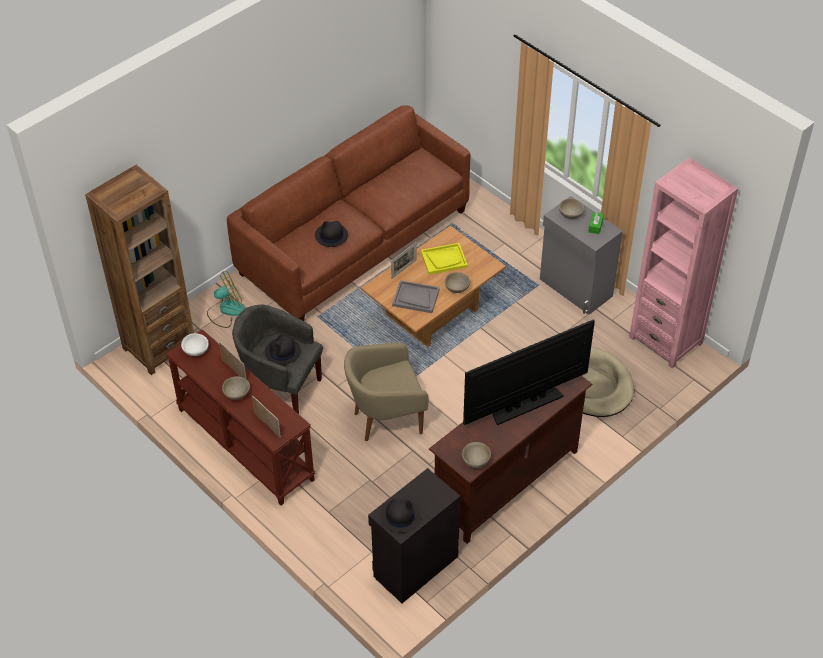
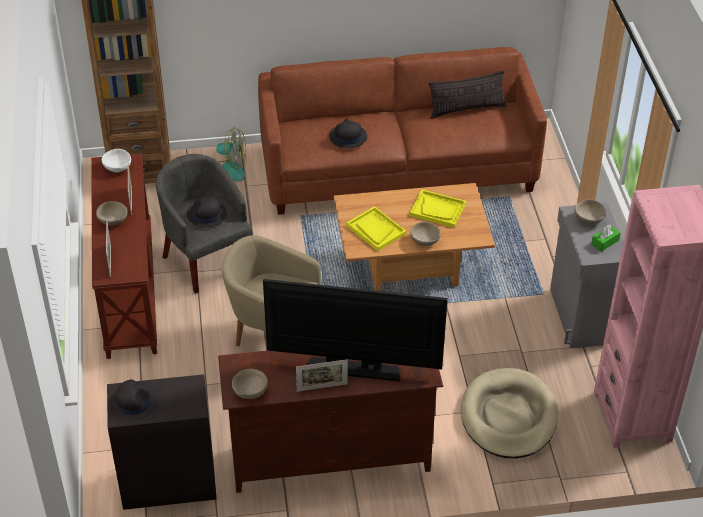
camera: 35 degrees right, 5 degrees down
picture frame [391,242,417,279] -> picture frame moved to [296,359,348,392]
grey tray [392,280,440,313] -> yellow tray [346,206,406,251]
none -> pillow [429,70,507,119]

